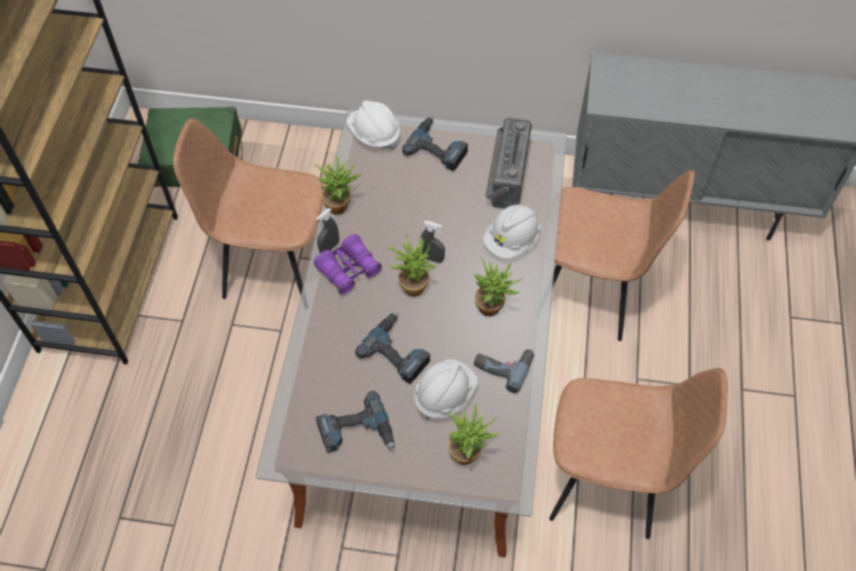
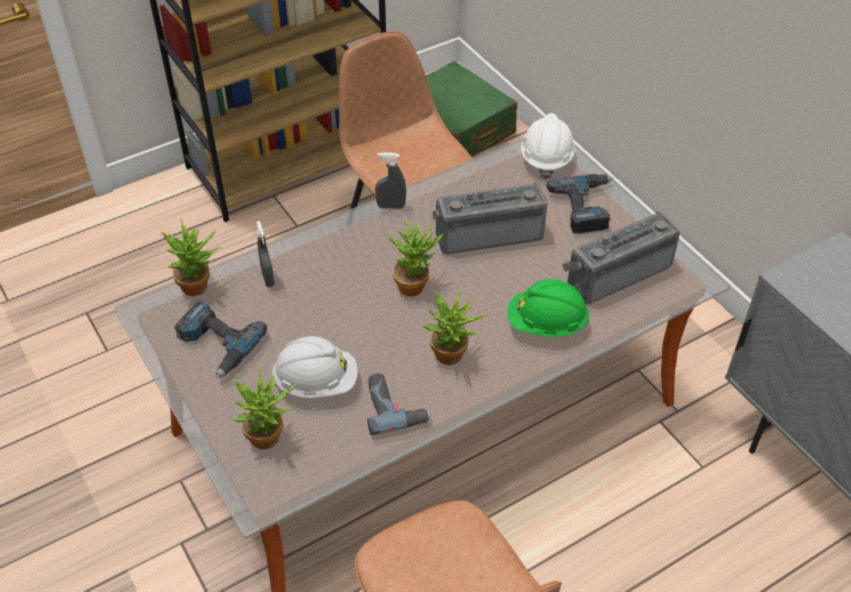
camera: 50 degrees right, 10 degrees down
potted plant [314,155,362,215] -> potted plant moved to [161,218,221,296]
purple binoculars [314,234,382,294] -> none
power drill [355,312,431,384] -> none
grey spray bottle [420,221,445,263] -> grey spray bottle moved to [256,221,275,287]
white hard hat [483,204,541,259] -> green hard hat [507,279,589,337]
brown chair [553,170,695,341] -> none
none -> radio [432,183,547,254]

